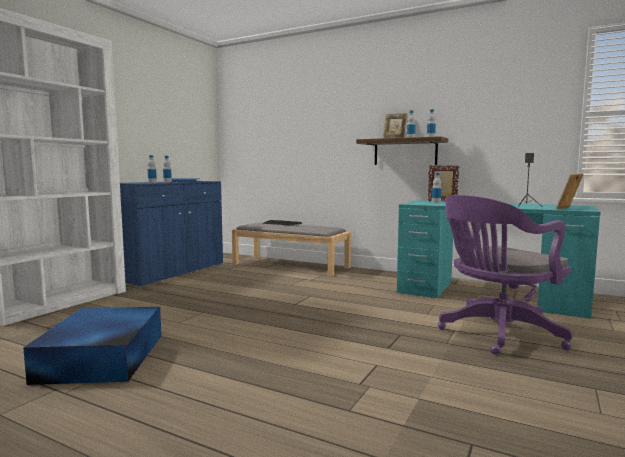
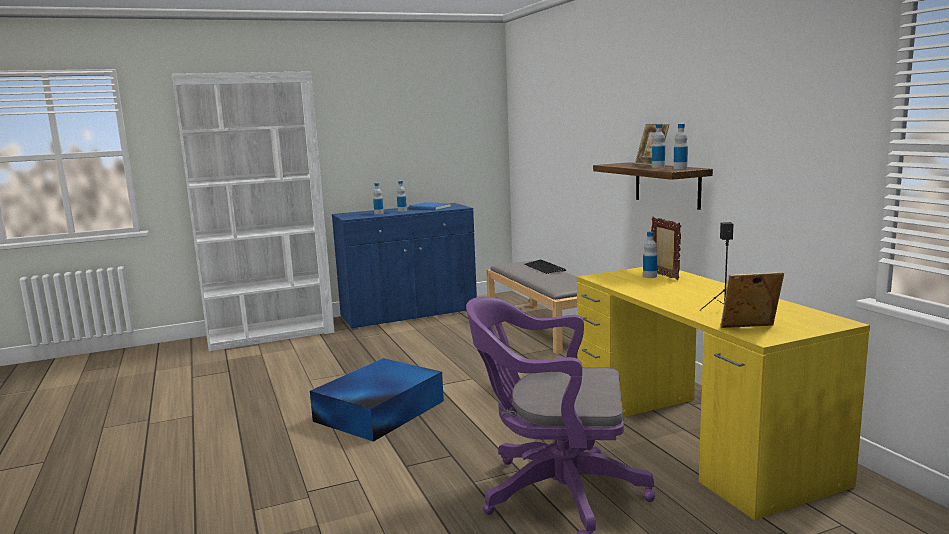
camera: 40 degrees right, 5 degrees up
blue storage box [23,307,161,385] -> blue storage box moved to [310,358,444,442]
turquoise desk [397,200,601,319] -> yellow desk [577,267,870,520]

